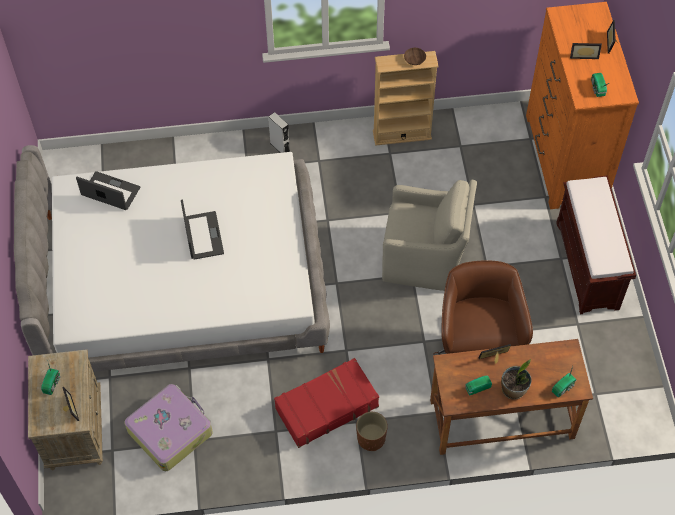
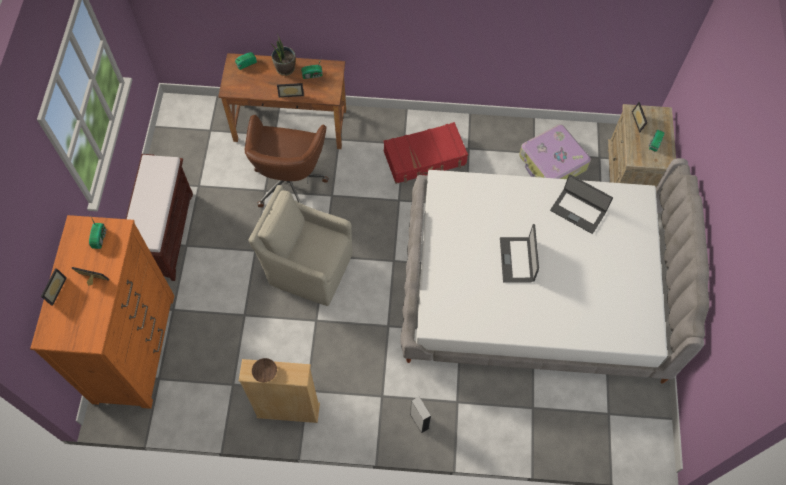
camera: 170 degrees left, 5 degrees up
laptop [76,171,140,210] -> laptop moved to [550,174,613,234]
brown planter [356,412,388,451] -> none

